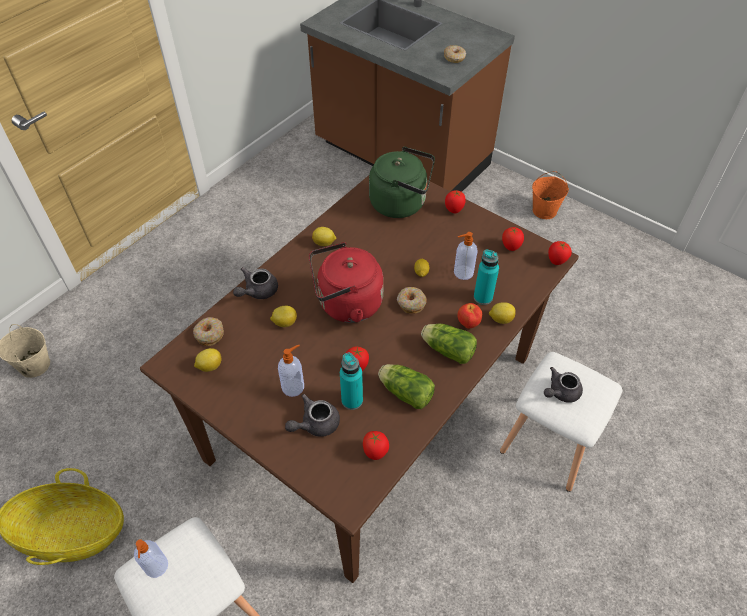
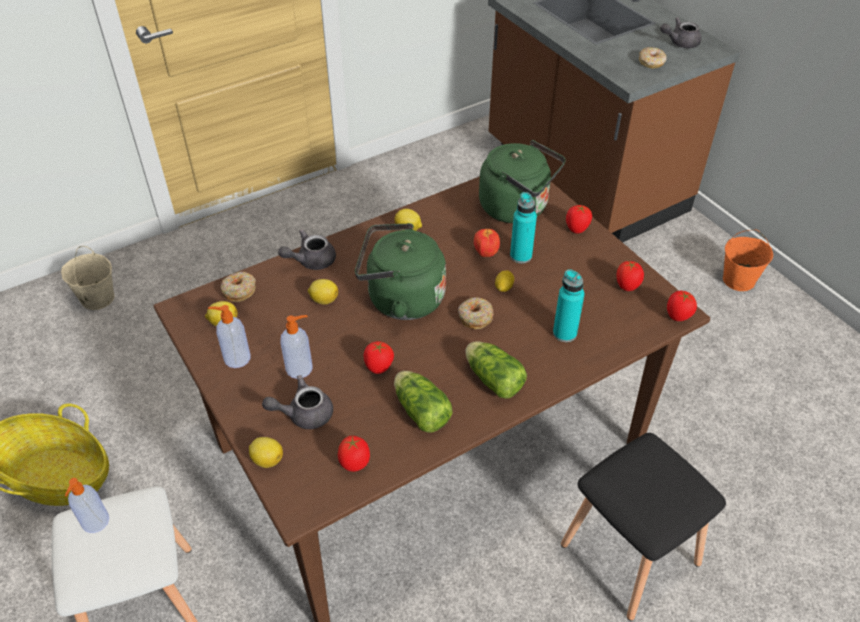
camera: 20 degrees right, 5 degrees down
red kettle [309,242,384,323] -> green kettle [355,223,446,320]
turquoise bottle [340,353,363,410] -> turquoise bottle moved to [510,192,537,263]
soap dispenser [454,232,477,280] -> soap dispenser moved to [208,305,250,368]
apple [457,303,482,329] -> apple moved to [474,229,500,257]
lemon [489,302,516,324] -> lemon moved to [249,437,283,468]
white stool [500,352,622,492] -> black stool [561,433,726,621]
grey teapot [544,367,583,403] -> grey teapot moved to [660,17,701,48]

